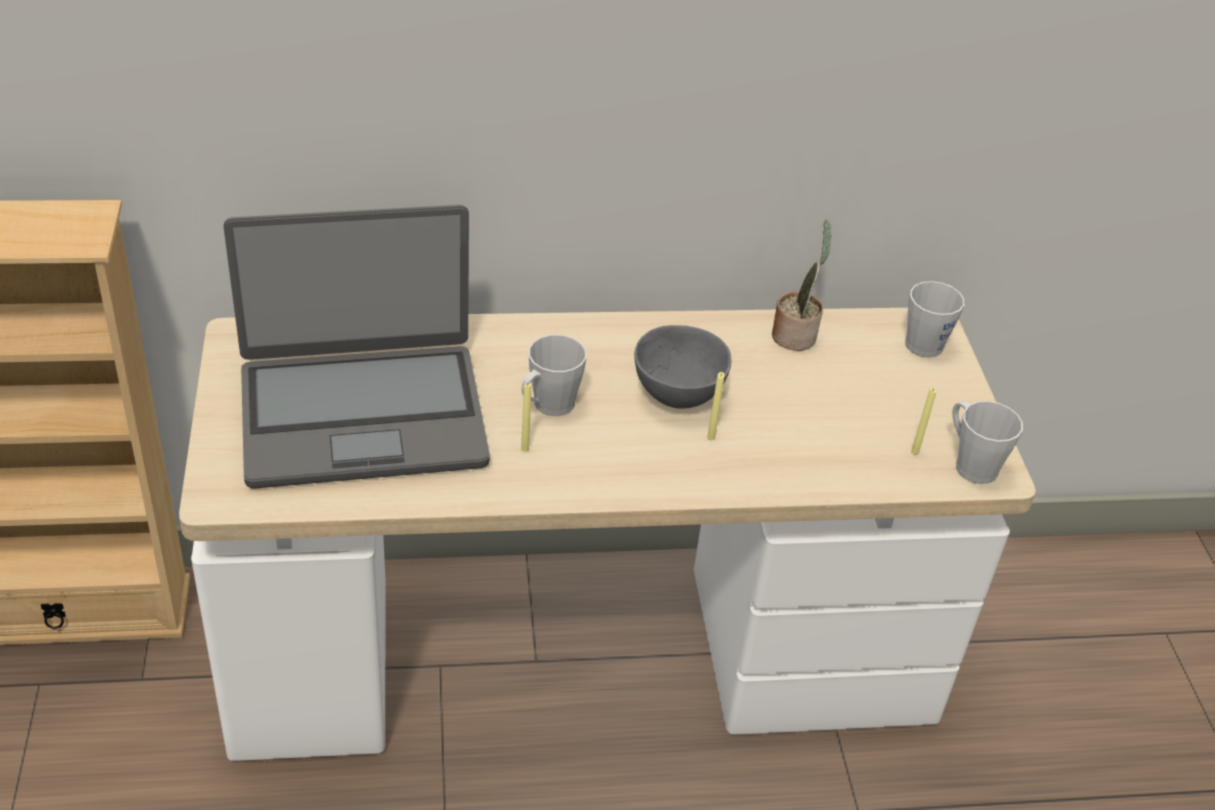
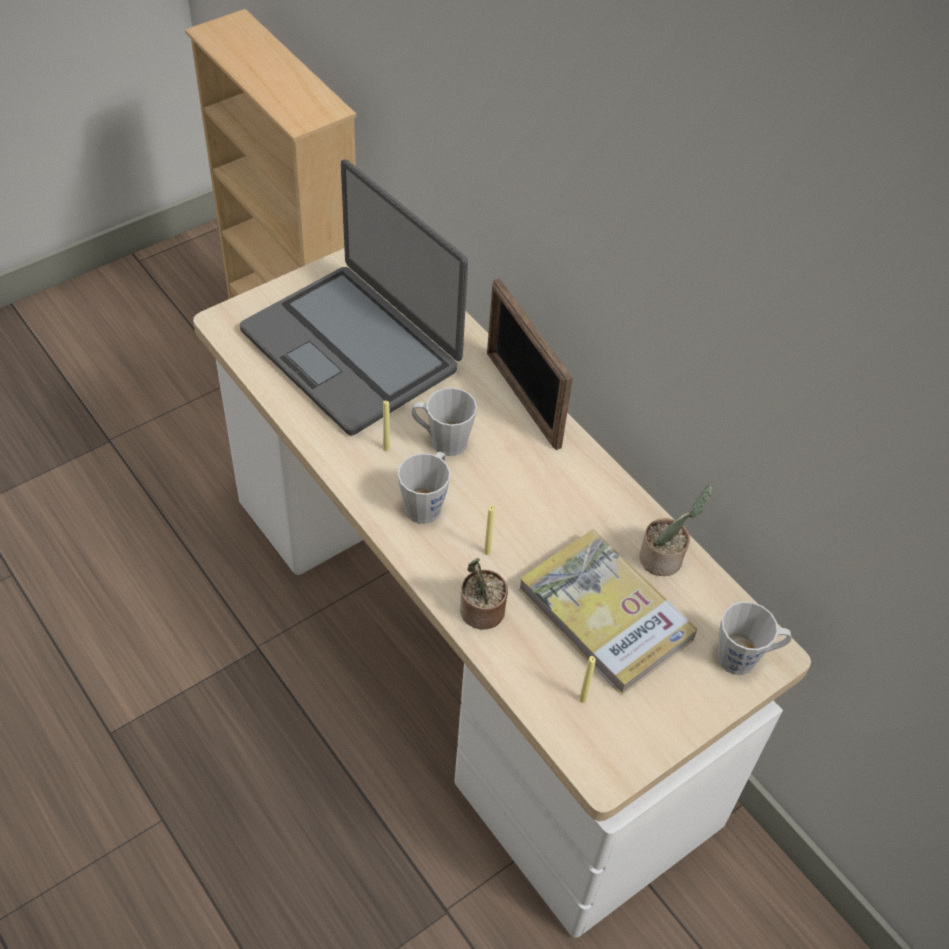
camera: 60 degrees right, 10 degrees up
grey bowl [634,325,732,409] -> none
grey mug [952,401,1023,484] -> grey mug moved to [398,452,450,524]
none -> potted plant [460,558,508,629]
none -> picture frame [487,278,573,450]
none -> book [518,529,697,696]

